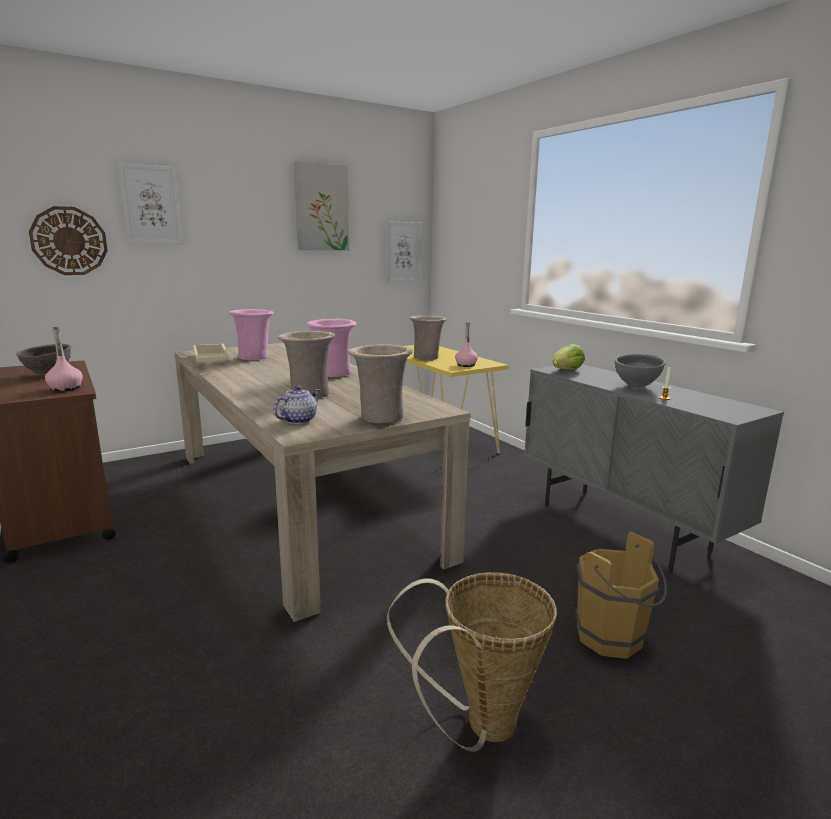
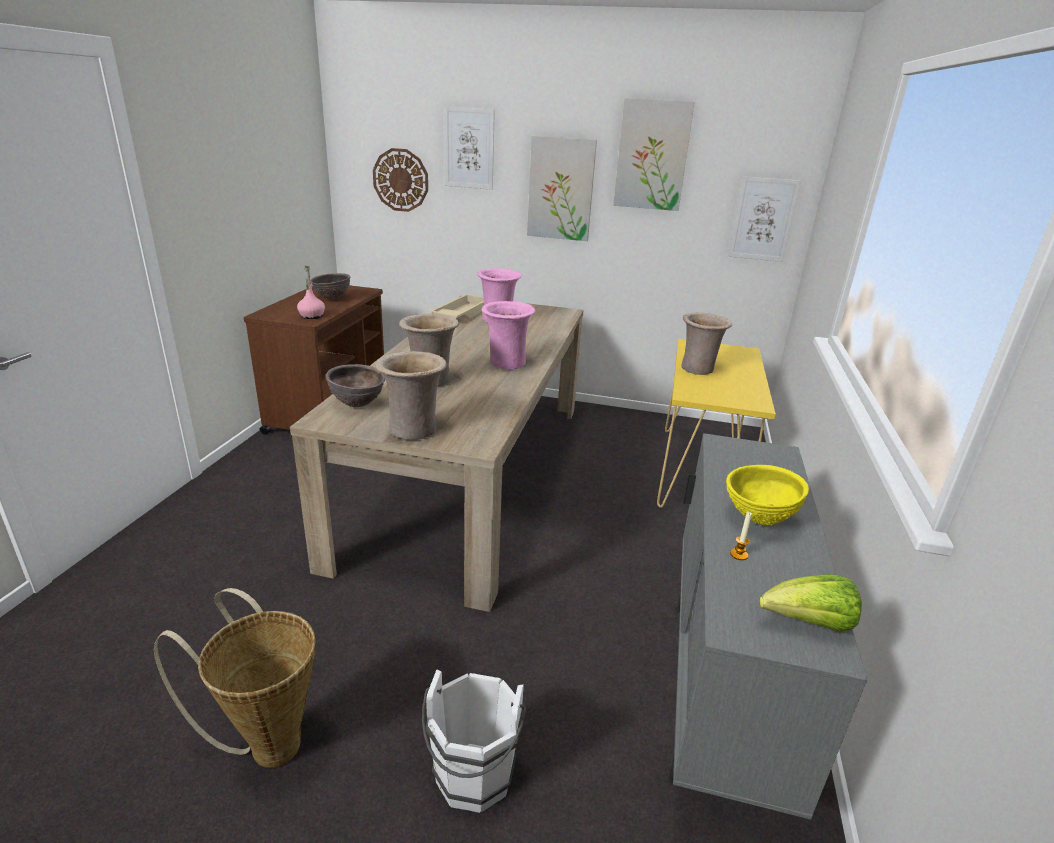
camera: 45 degrees right, 10 degrees up
teapot [273,386,320,424] -> brown bowl [325,364,385,407]
pink bottle [455,322,478,367] -> none
lettuce [553,344,585,370] -> lettuce moved to [759,574,862,632]
brown bucket [576,532,667,659] -> white bucket [422,669,526,813]
grey bowl [614,354,666,388] -> yellow bowl [726,465,809,525]
none -> picture [527,136,597,241]

